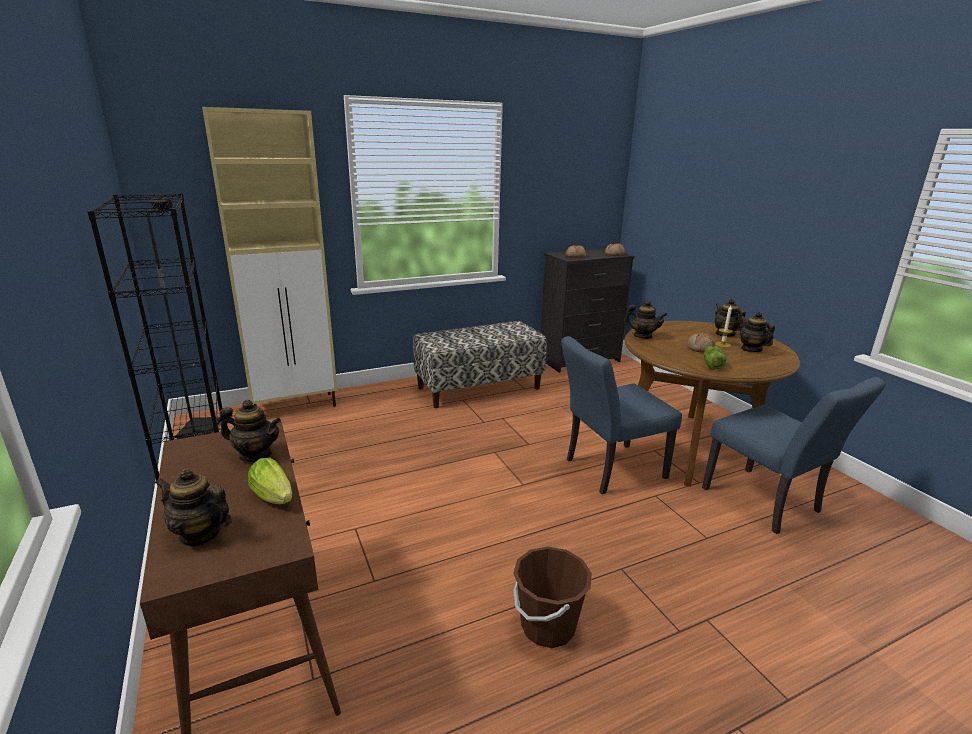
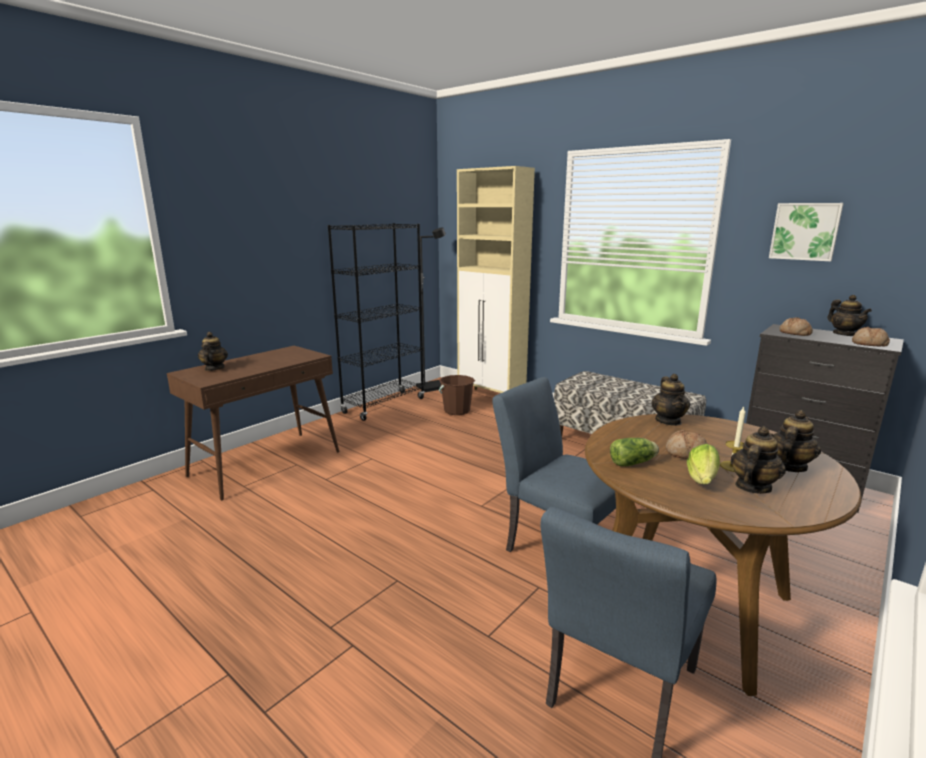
camera: 65 degrees right, 5 degrees down
teapot [220,400,281,462] -> teapot moved to [827,295,872,336]
lettuce [248,458,292,504] -> lettuce moved to [687,444,720,485]
brown bucket [513,547,592,648] -> brown bucket moved to [439,375,475,415]
none -> picture [769,203,844,261]

